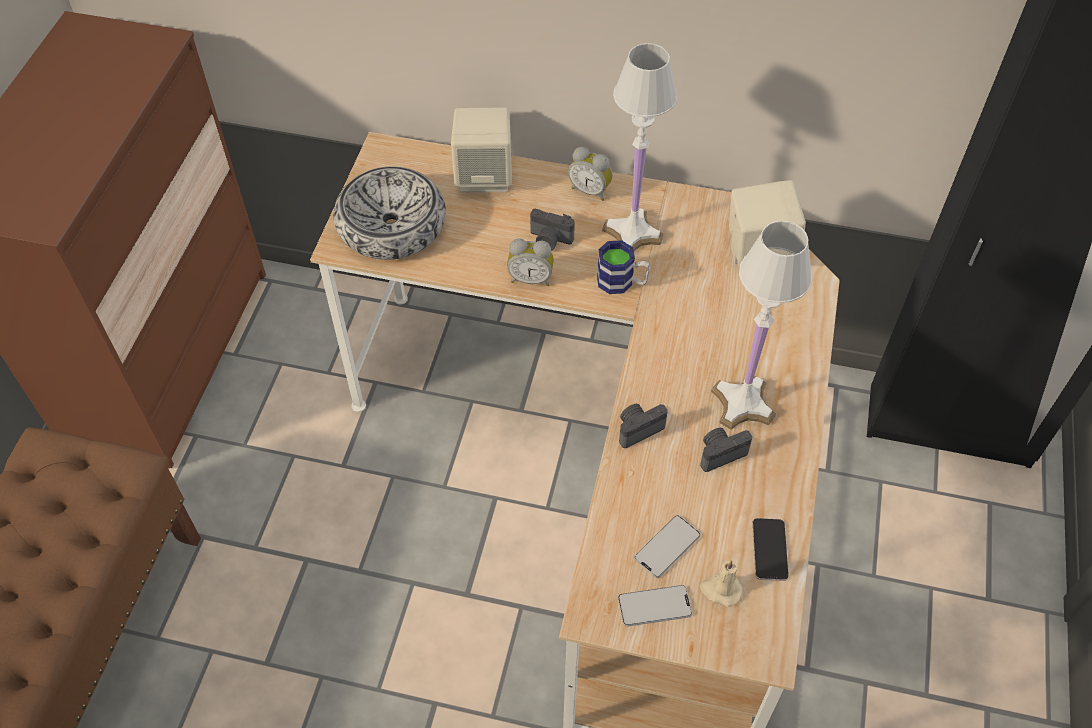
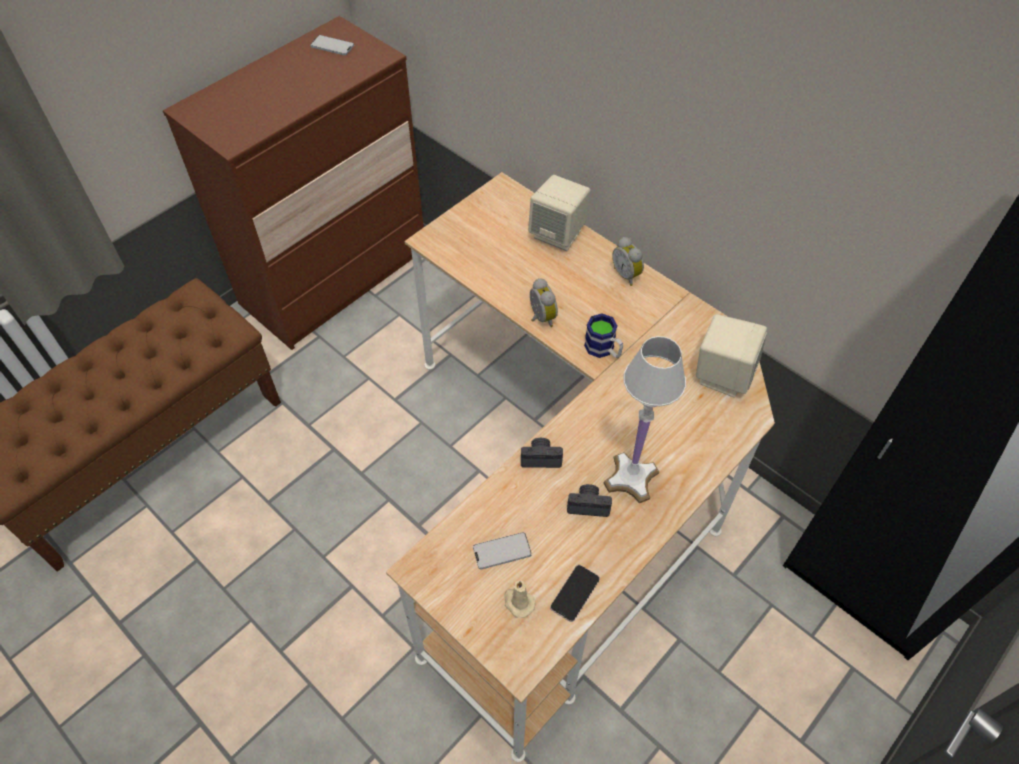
camera: 30 degrees right, 0 degrees up
bowl [334,166,446,260] -> none
alarm clock [507,238,554,286] -> alarm clock turned 150 degrees counterclockwise [530,278,558,327]
camera [530,209,575,251] -> none
white table lamp [602,43,678,252] -> none
phone [618,585,692,627] -> phone moved to [310,35,354,55]

